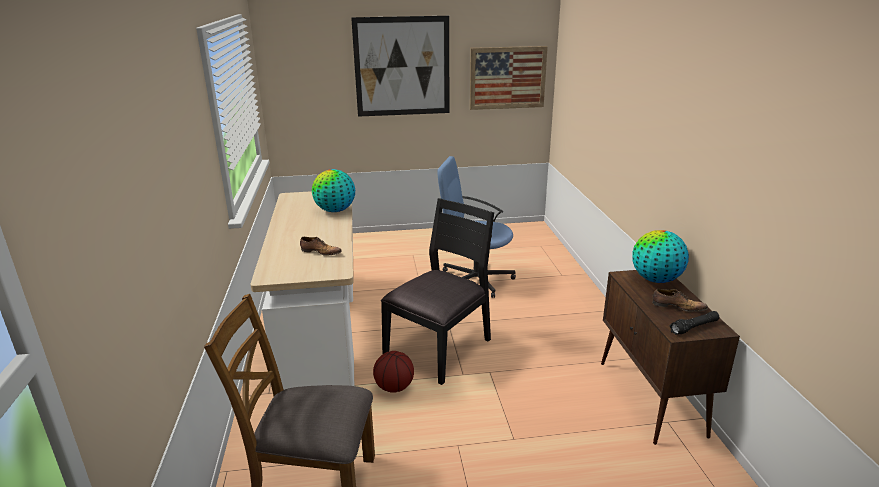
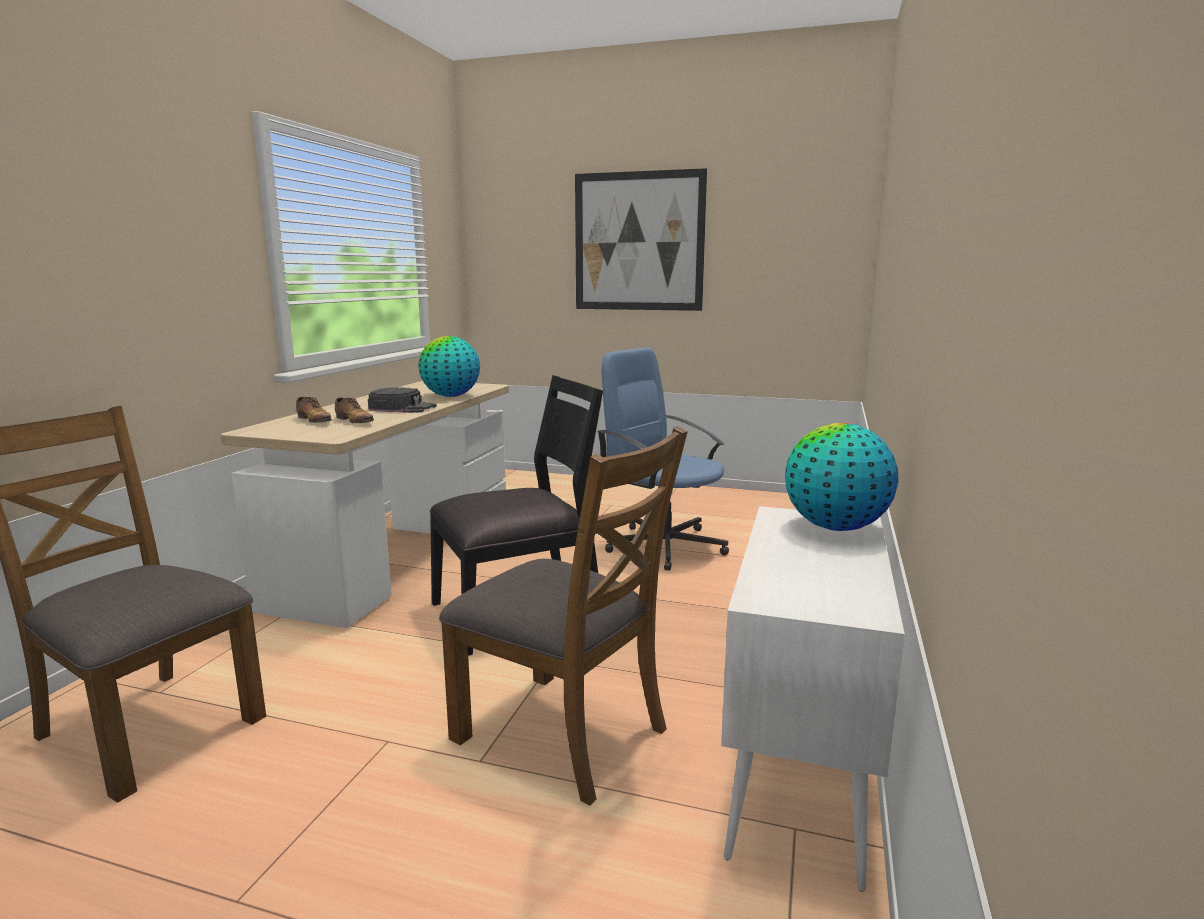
camera: 25 degrees right, 10 degrees down
basketball [373,351,414,393] -> none
picture [470,46,548,110] -> none
brown cabinet [601,270,740,445] -> white cabinet [721,506,905,892]
shoe [652,289,708,312] -> shoe moved to [296,397,332,423]
black flashlight [670,311,719,335] -> none
none -> black cap [368,387,437,413]
none -> brown chair [439,426,688,806]

